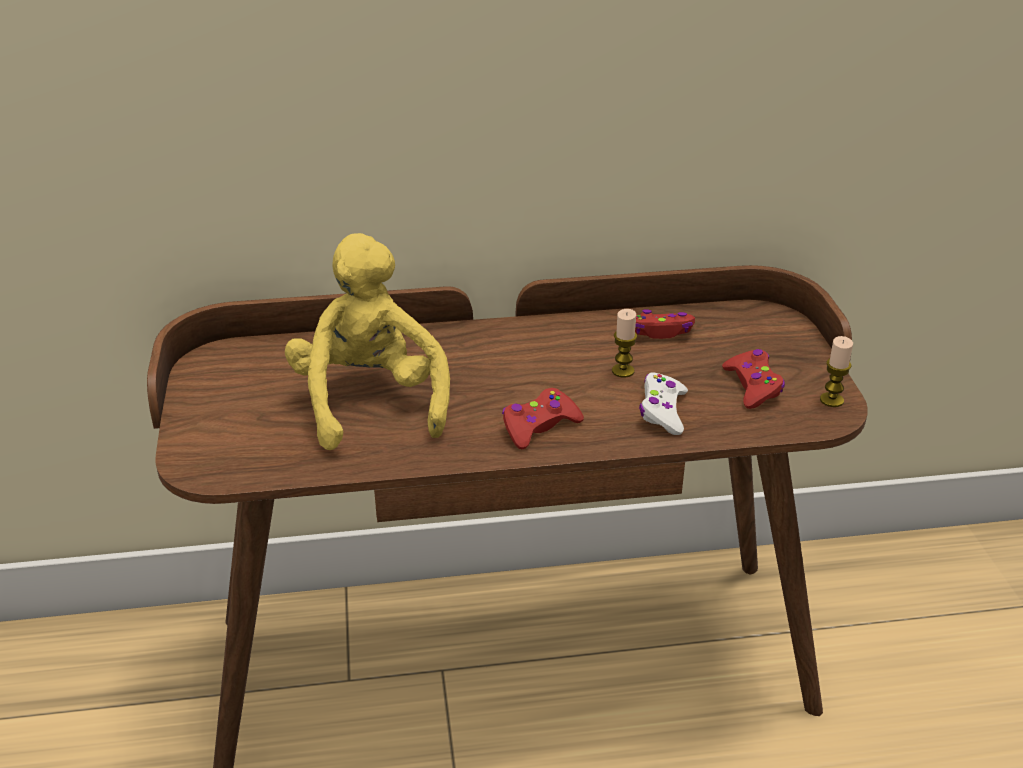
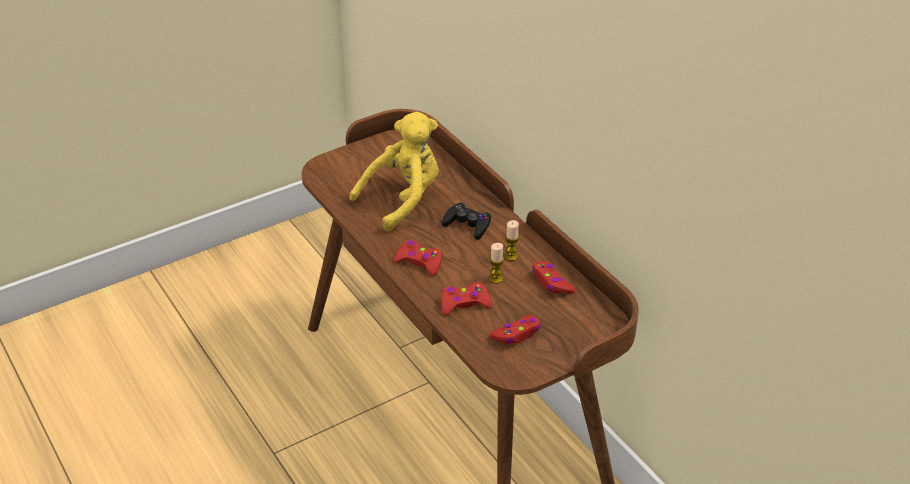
camera: 65 degrees right, 5 degrees up
white game controller [639,372,688,435] -> red game controller [441,282,492,315]
candle [820,336,853,407] -> candle moved to [504,220,520,261]
none -> black game controller [442,202,491,240]

